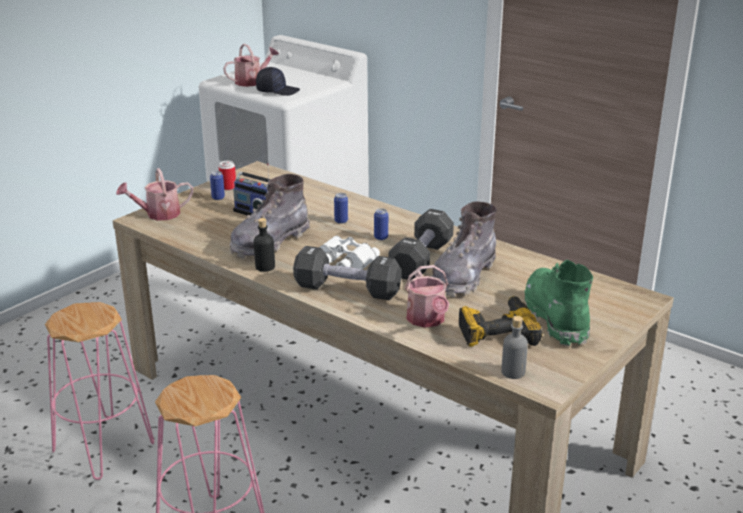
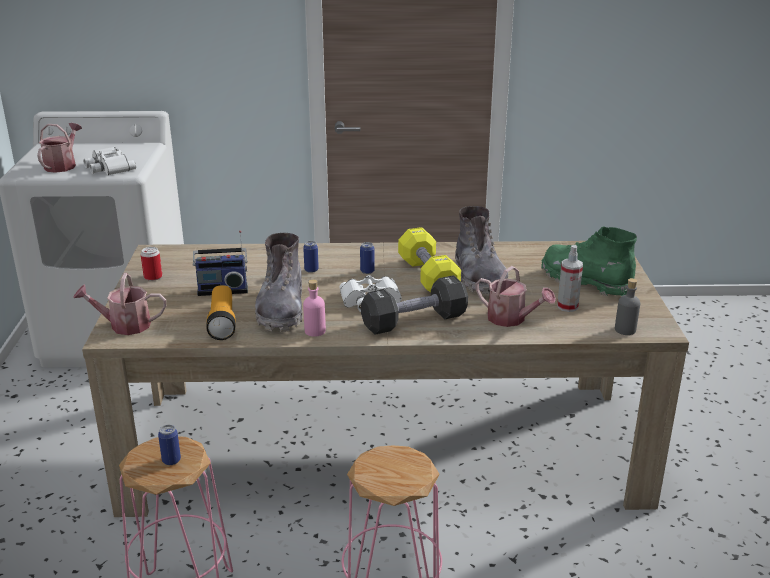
camera: 40 degrees left, 0 degrees up
watering can [116,168,193,221] -> watering can turned 60 degrees clockwise [73,273,166,335]
can [210,171,225,200] -> can moved to [158,425,181,465]
black bottle [254,218,275,272] -> pink bottle [303,279,326,337]
black cap [256,67,300,96] -> white binoculars [83,147,136,175]
black dumbbell [388,209,454,280] -> yellow dumbbell [398,227,461,293]
power drill [459,296,542,347] -> spray bottle [557,245,583,312]
none -> flashlight [206,285,236,340]

